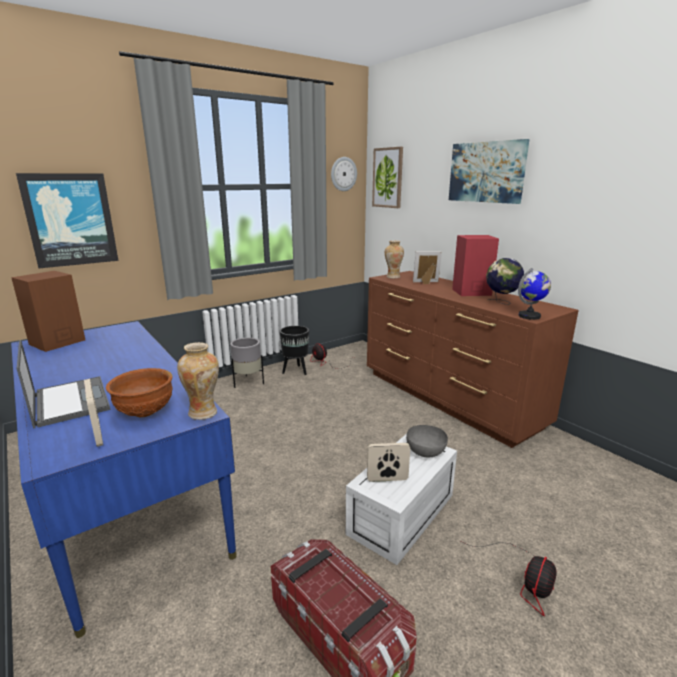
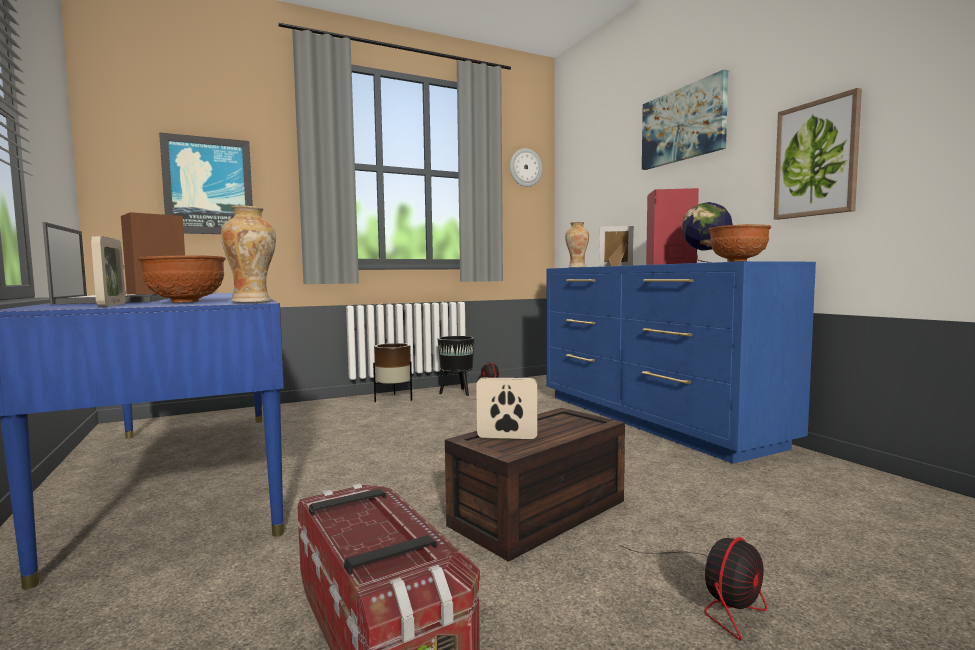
camera: 10 degrees right, 15 degrees down
grey planter [230,337,264,388] -> brown planter [373,343,412,402]
white storage box [346,434,457,565] -> brown storage box [445,408,625,562]
brown dresser [367,271,579,448] -> blue dresser [546,261,816,464]
picture [372,147,403,208] -> picture moved to [774,88,862,220]
grey bowl [406,425,448,457] -> none
globe [518,268,551,320] -> brown bowl [708,224,771,262]

